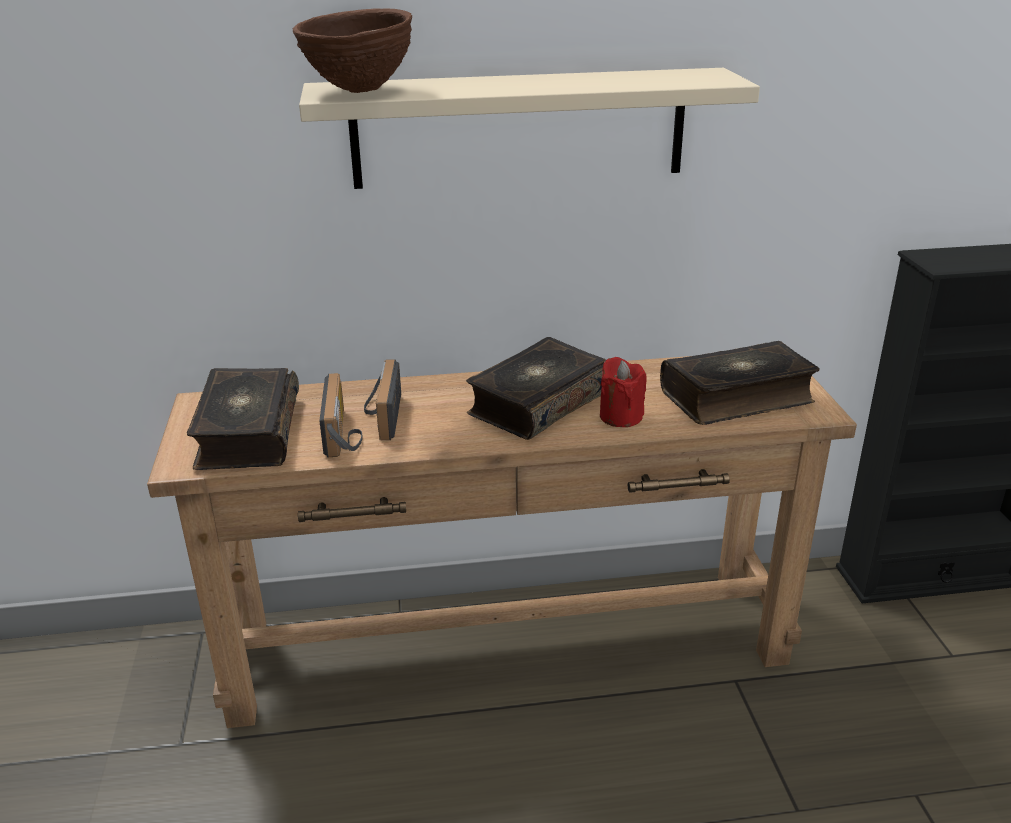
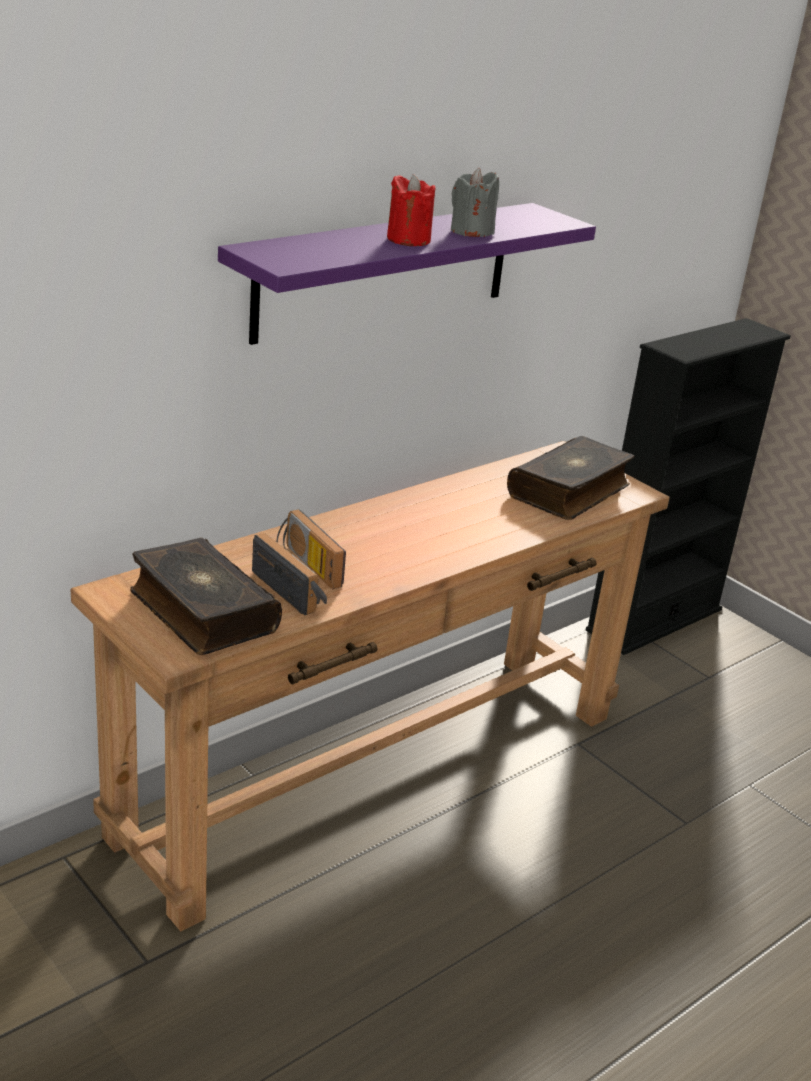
camera: 35 degrees left, 0 degrees up
brown bowl [293,8,412,93] -> none
beige shelf [299,68,760,189] -> purple shelf [218,203,596,345]
book [466,337,606,440] -> none
red candle [600,357,646,427] -> red candle moved to [387,174,436,246]
none -> grey candle [451,167,499,237]

